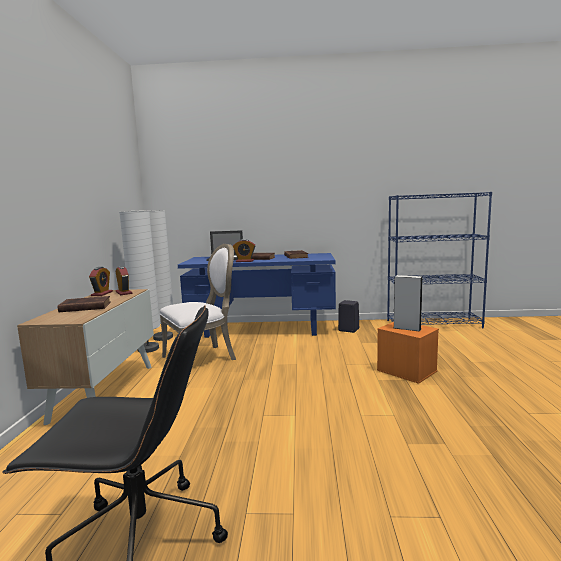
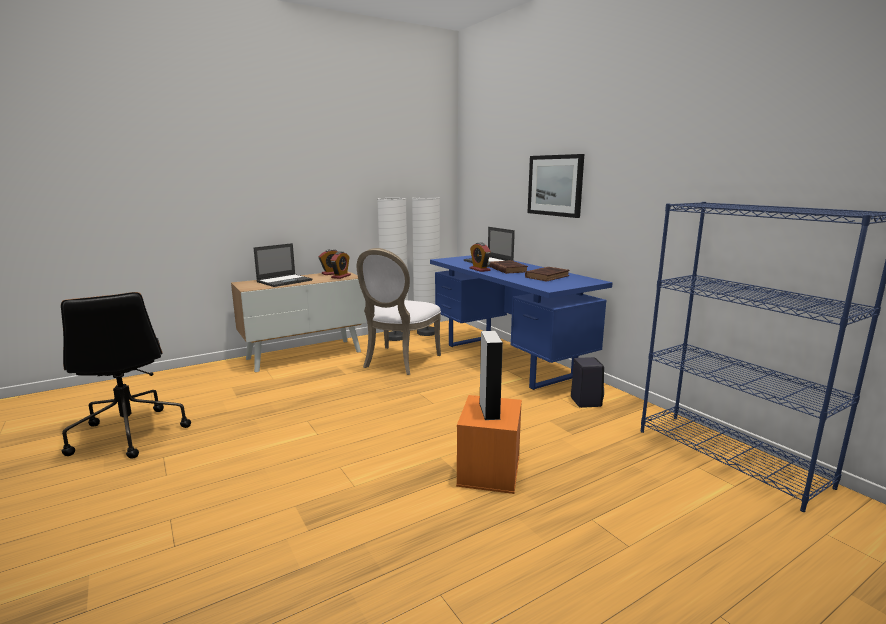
camera: 55 degrees right, 5 degrees up
brown book [58,296,111,312] -> laptop [254,243,312,287]
white chair [160,244,236,360] -> white chair turned 90 degrees clockwise [357,248,441,375]
none -> picture [528,154,584,218]

